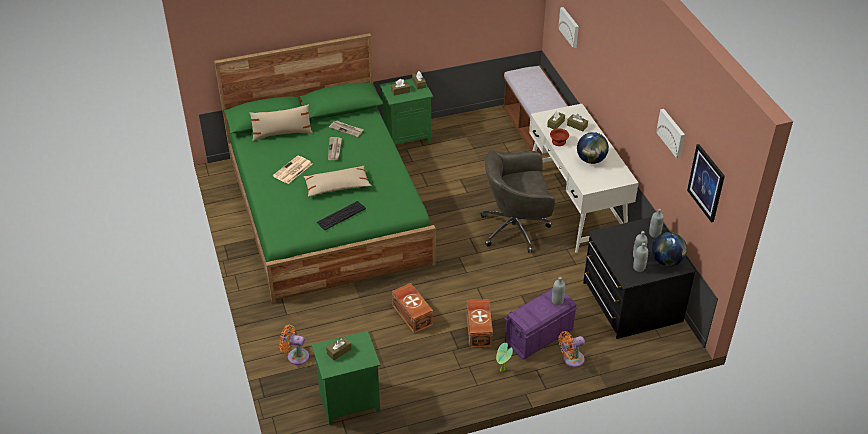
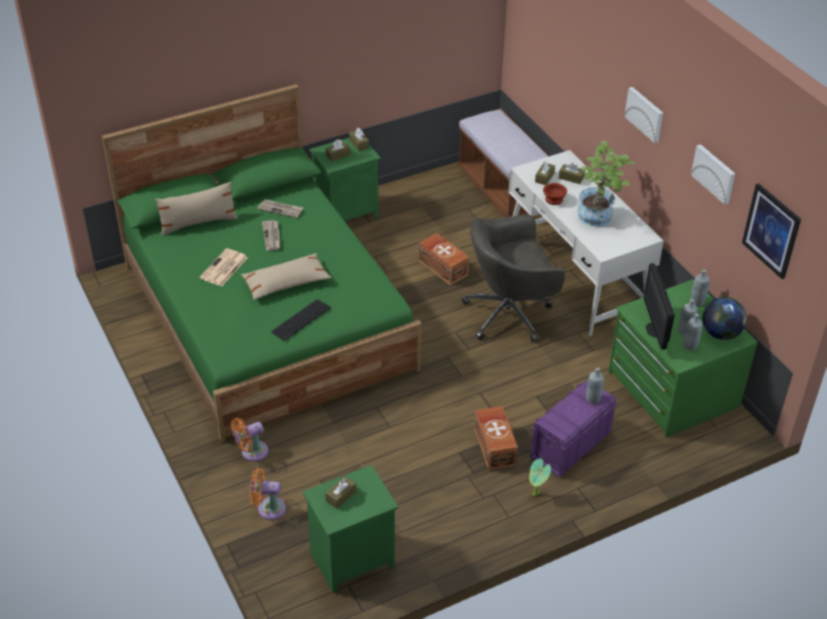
camera: 10 degrees left, 0 degrees up
brown storage box [392,283,433,334] -> brown storage box moved to [418,233,469,286]
picture [558,7,579,48] -> picture moved to [624,87,663,143]
orange fan [559,331,585,367] -> orange fan moved to [231,418,268,461]
globe [577,132,609,164] -> potted plant [577,141,635,227]
black dresser [583,217,696,339] -> green dresser [608,279,758,437]
none -> monitor [644,263,675,350]

